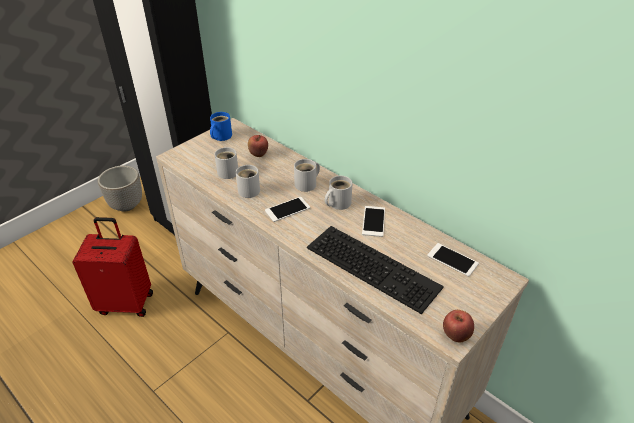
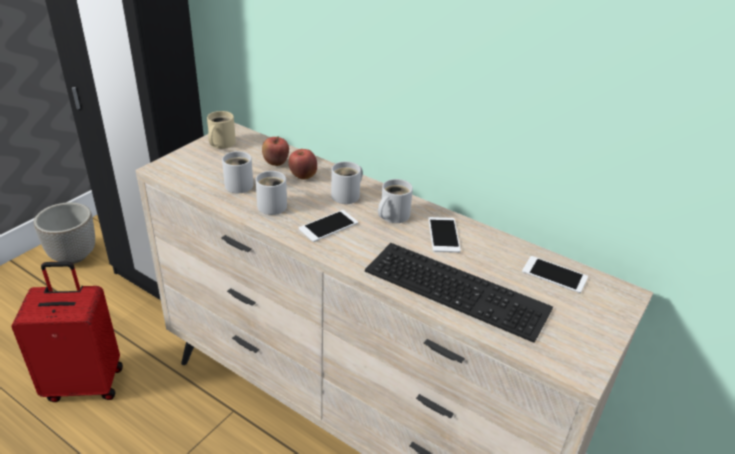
camera: 10 degrees left, 5 degrees down
blue mug [210,112,232,141] -> beige mug [207,111,236,149]
apple [443,310,474,342] -> apple moved to [288,149,317,180]

